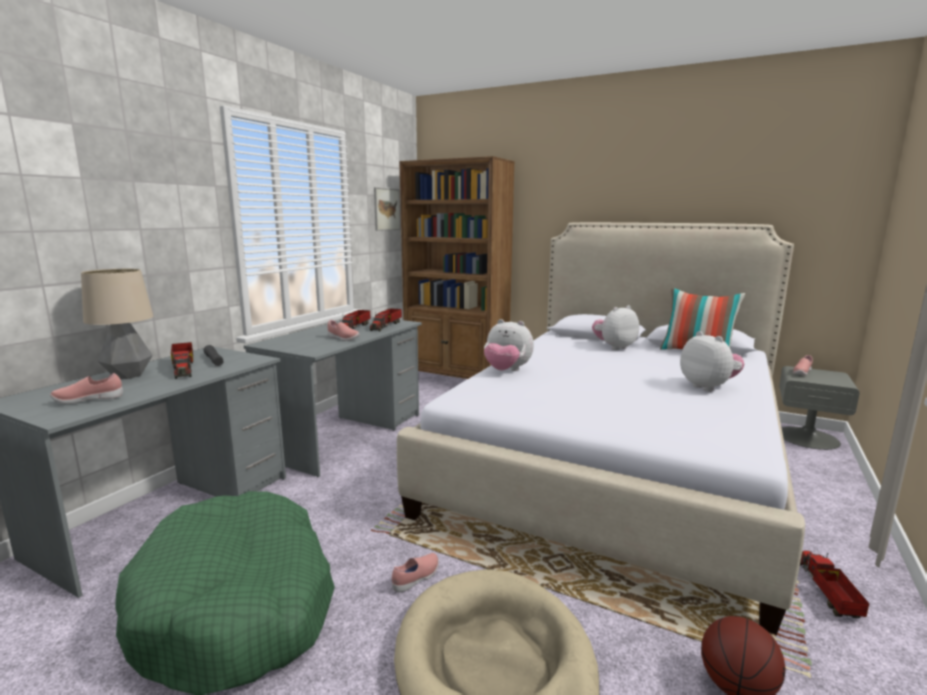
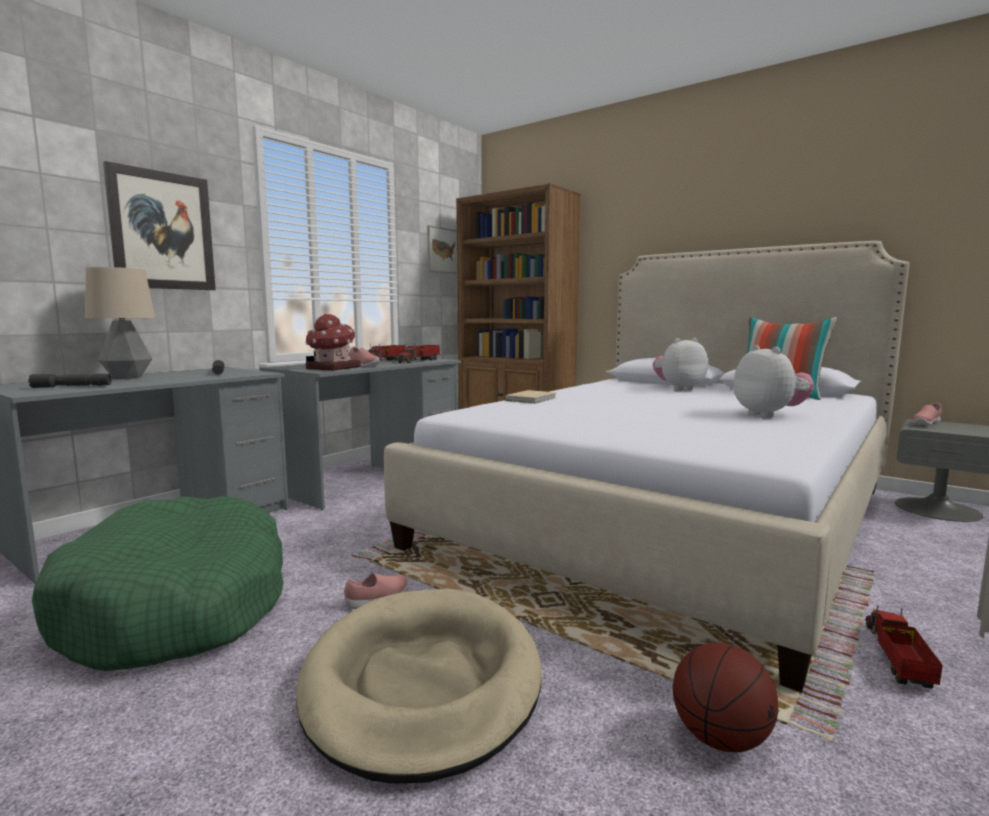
camera: 10 degrees right, 5 degrees down
pink shoe [50,373,123,404] -> grey flashlight [28,373,112,388]
toy truck [171,342,193,379] -> none
plush toy [484,319,534,371] -> beige book [506,390,557,404]
none -> picture [103,161,216,290]
none -> toy house [306,314,361,370]

